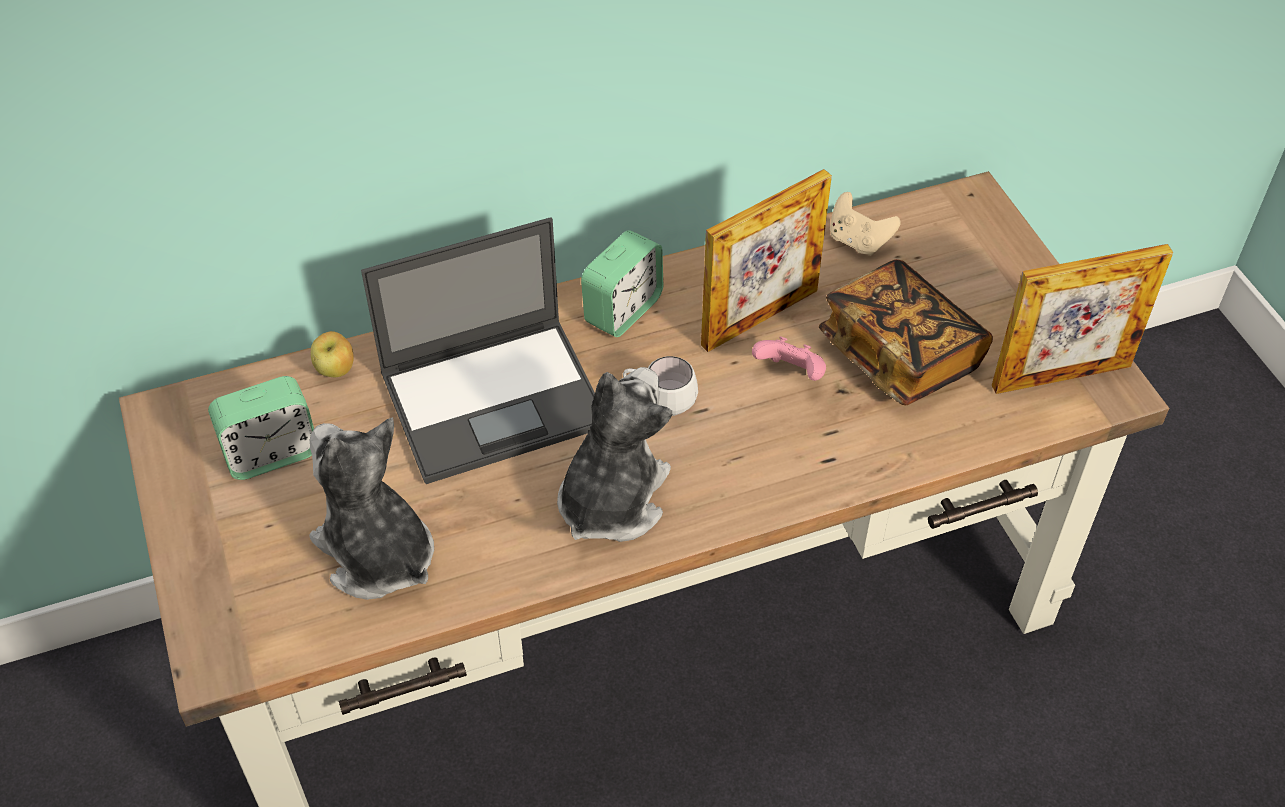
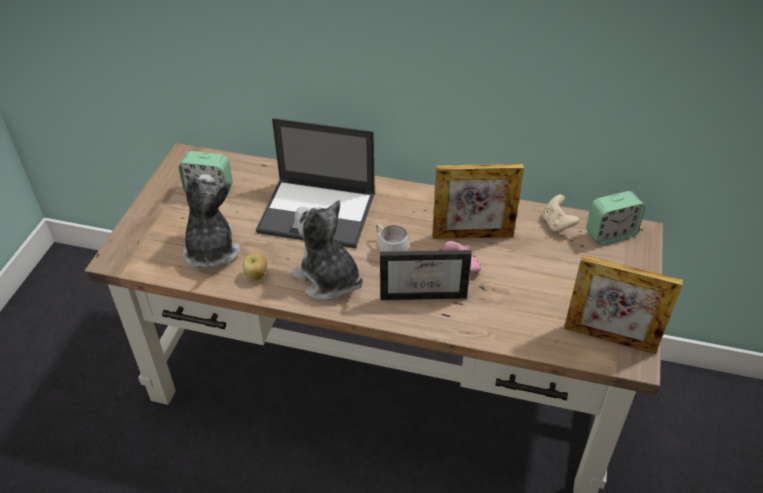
camera: 35 degrees right, 5 degrees down
apple [311,331,354,377] -> apple moved to [243,253,267,280]
plush toy [557,367,672,542] -> plush toy turned 105 degrees counterclockwise [291,200,363,301]
alarm clock [581,230,663,337] -> alarm clock moved to [586,191,645,245]
book [819,259,993,405] -> none
none -> picture frame [380,250,472,300]

